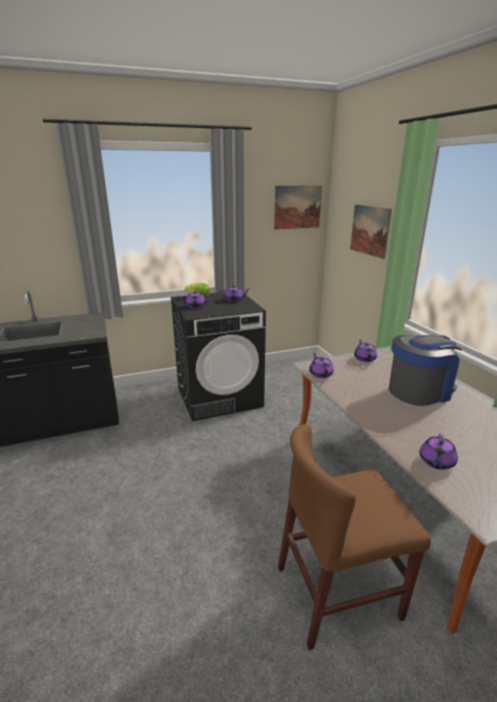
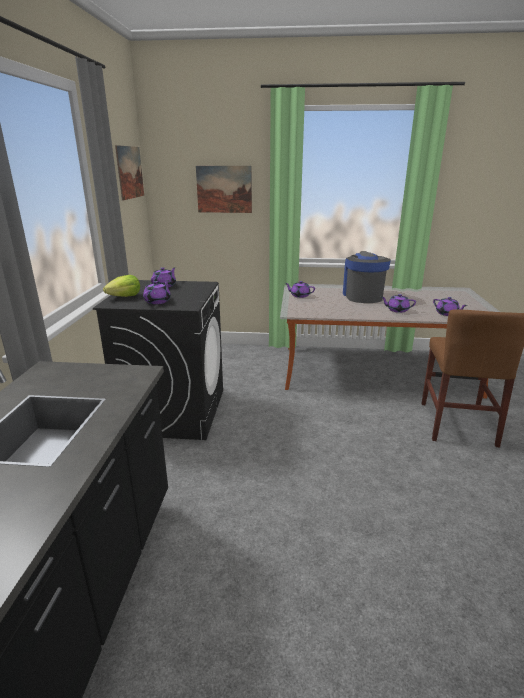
camera: 65 degrees left, 0 degrees up
purple teapot [309,353,334,378] -> purple teapot moved to [382,294,416,313]

